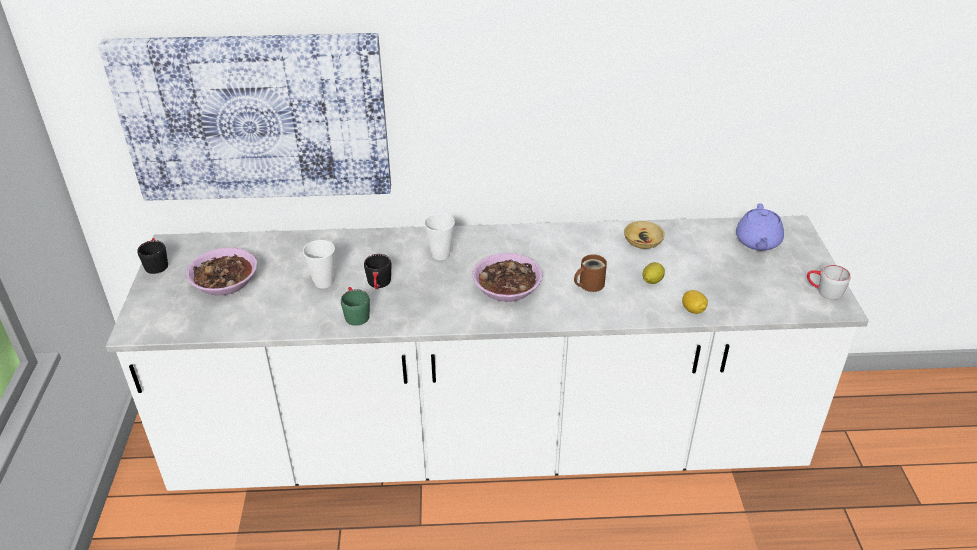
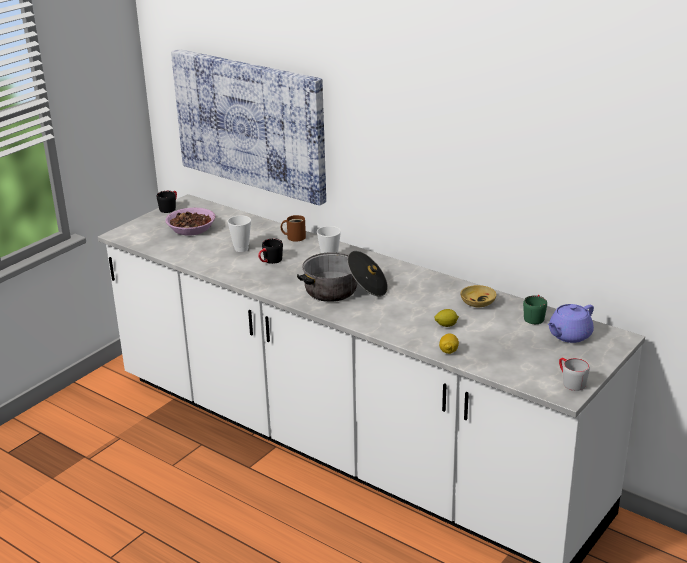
camera: 40 degrees right, 10 degrees down
green mug [341,287,370,326] -> green mug moved to [523,295,547,324]
bowl [472,253,542,302] -> cooking pot [297,251,388,302]
brown mug [574,254,607,292] -> brown mug moved to [281,215,306,242]

